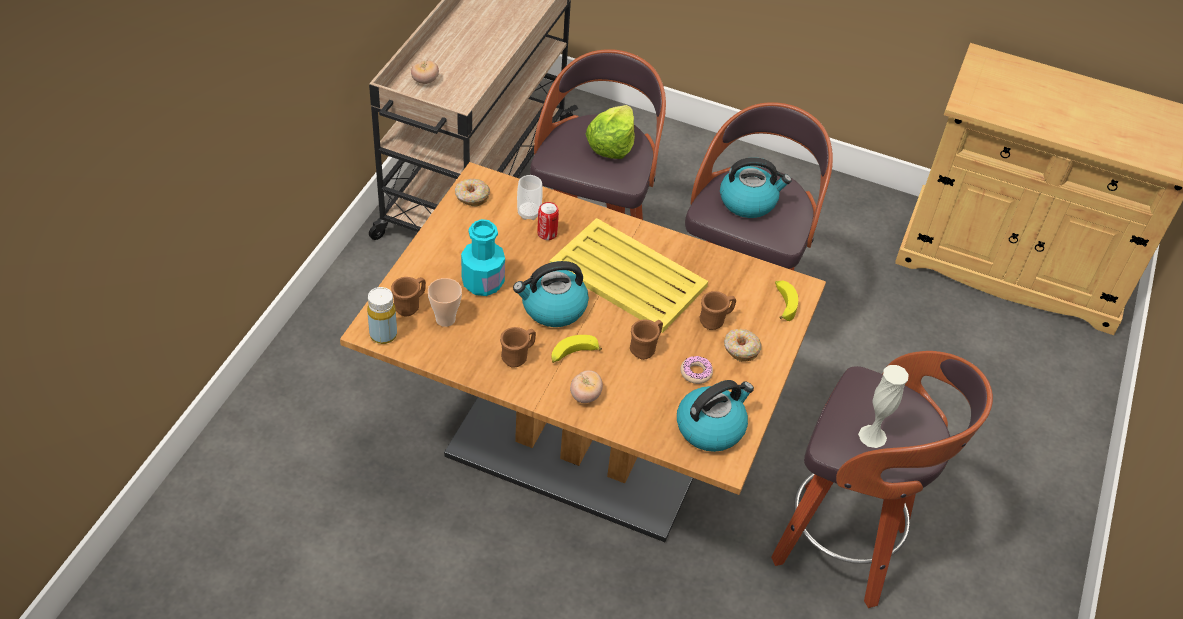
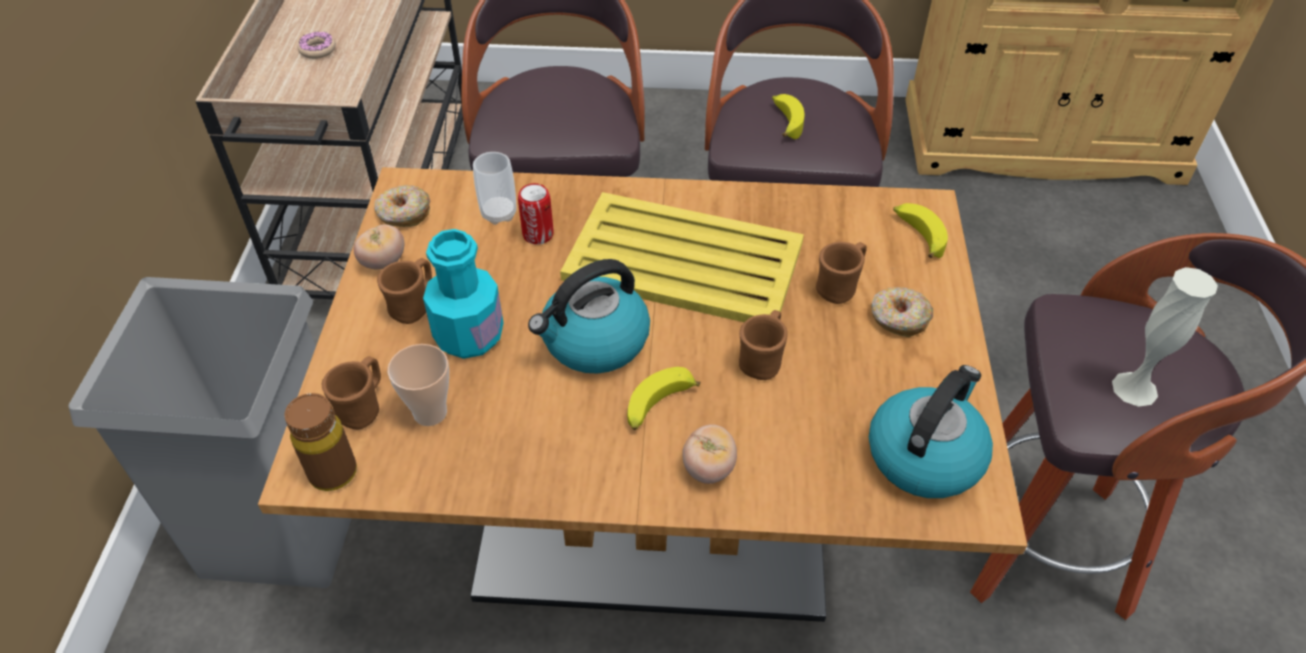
camera: 15 degrees left, 0 degrees up
yellow bottle [367,287,397,344] -> brown bottle [284,393,357,491]
tomato [411,60,439,84] -> tomato moved to [354,224,405,269]
brown mug [500,327,536,368] -> brown mug moved to [377,258,432,324]
lettuce [586,105,635,159] -> none
donut [680,356,713,384] -> donut moved to [298,32,336,59]
kettle [720,157,792,218] -> banana [772,94,804,139]
none -> grey trash can [68,277,352,588]

